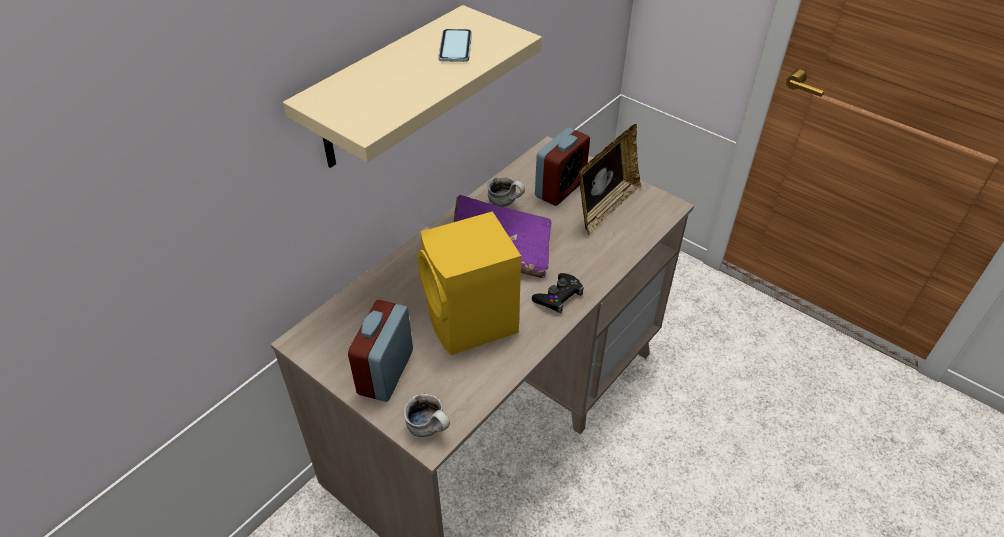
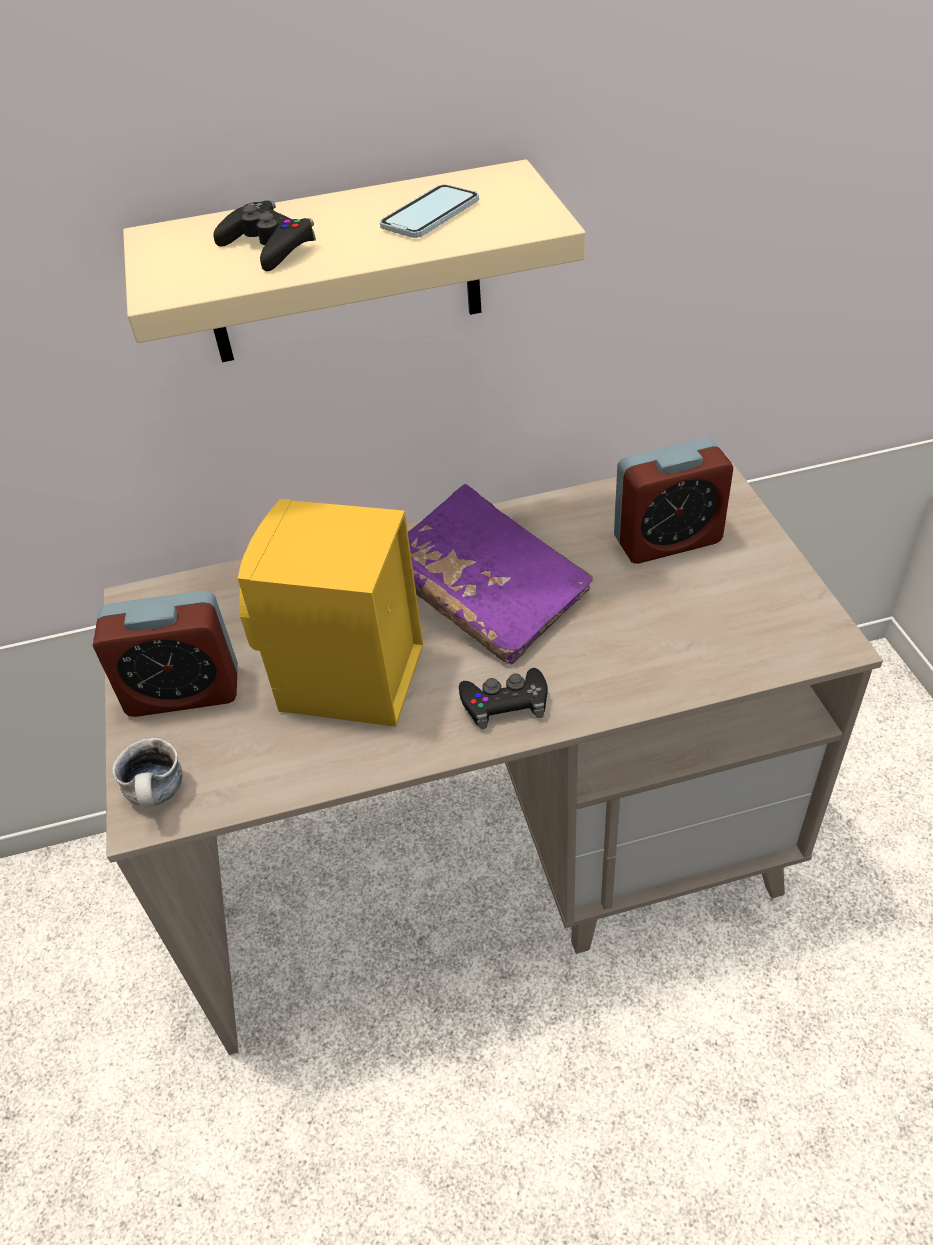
camera: 40 degrees right, 0 degrees up
alarm clock [348,300,413,402] -> alarm clock turned 150 degrees counterclockwise [93,590,238,717]
mug [487,176,525,207] -> none
picture frame [579,124,642,235] -> none
none -> black game controller [213,201,316,271]

